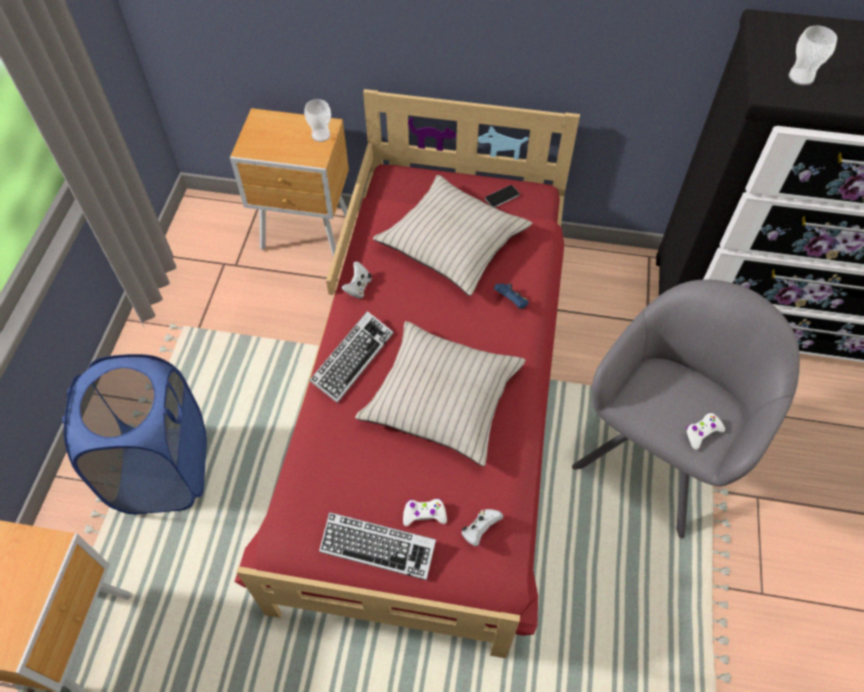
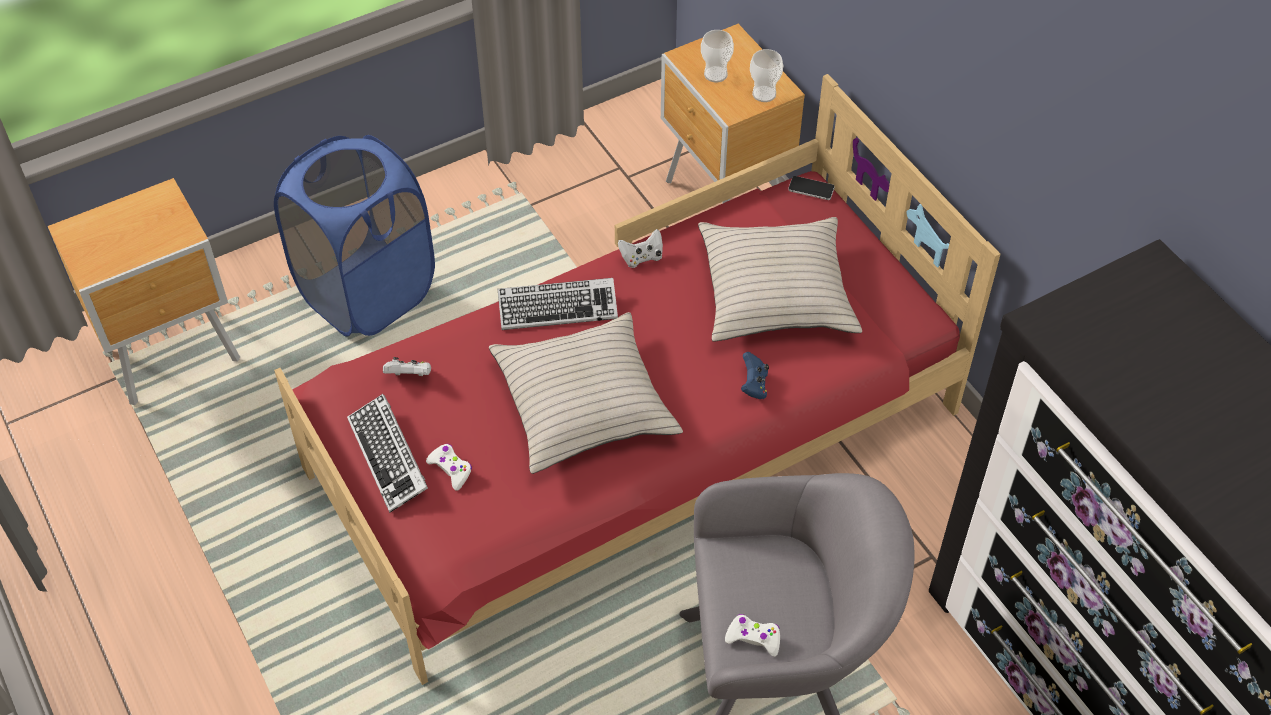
camera: 50 degrees right, 5 degrees down
white game controller [462,509,503,546] -> white game controller moved to [383,357,431,376]
phone [485,185,520,208] -> phone moved to [788,176,835,200]
cup [789,26,837,85] -> cup moved to [701,30,734,82]

